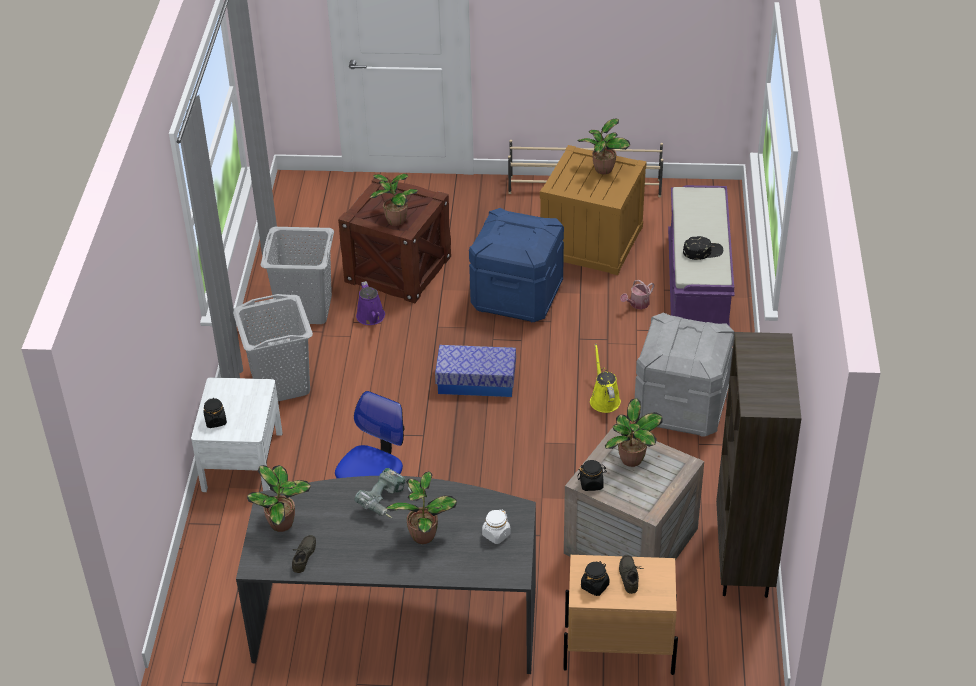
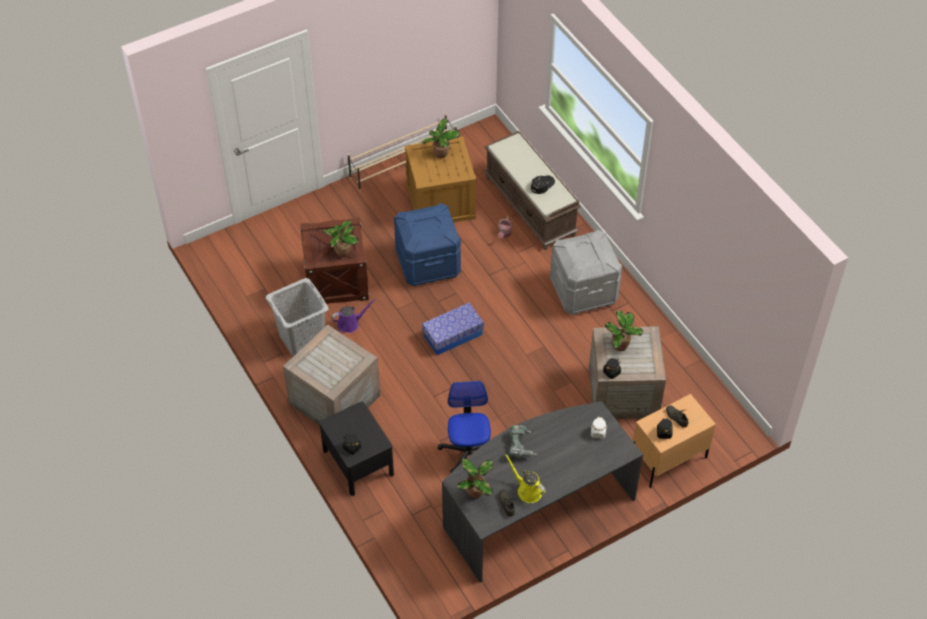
camera: 35 degrees left, 10 degrees up
white nightstand [191,377,283,492] -> black nightstand [319,401,394,496]
grey laundry basket [233,294,313,402] -> crate [283,324,380,425]
purple watering can [356,281,385,325] -> purple watering can turned 60 degrees counterclockwise [331,299,376,333]
potted plant [386,471,457,544] -> none
yellow watering can [590,344,621,413] -> yellow watering can moved to [505,454,546,503]
purple bench [668,185,735,327] -> brown bench [484,131,581,250]
brown bookcase [716,332,801,598] -> none

